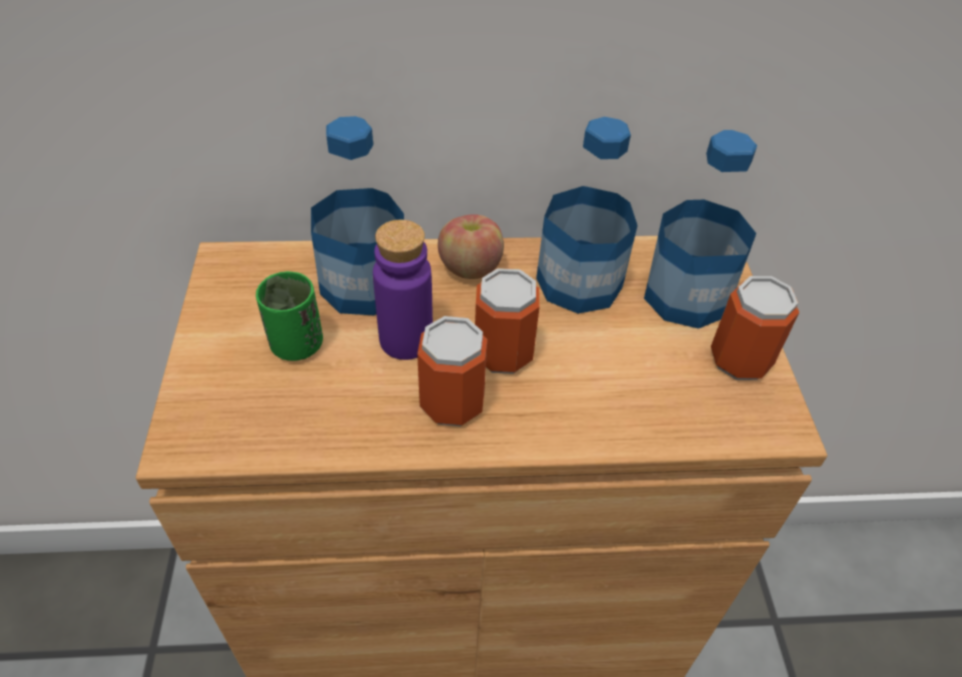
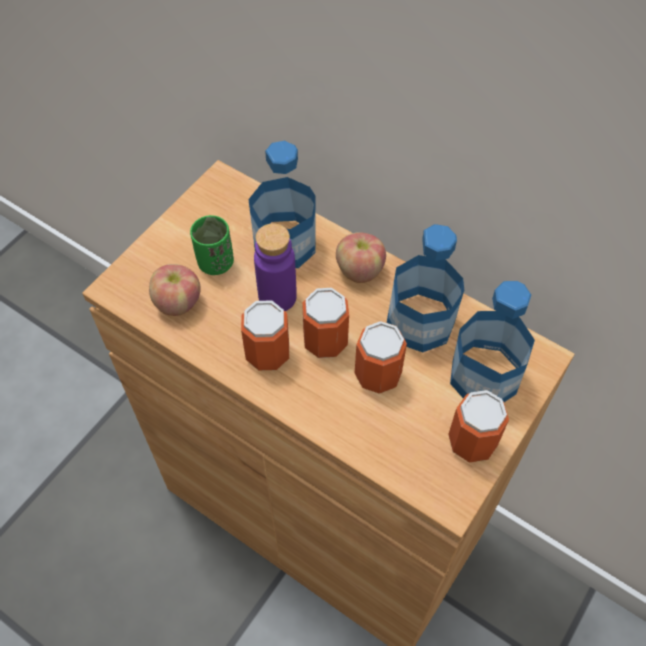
camera: 40 degrees right, 10 degrees up
none -> apple [149,264,200,316]
none -> can [355,321,407,394]

